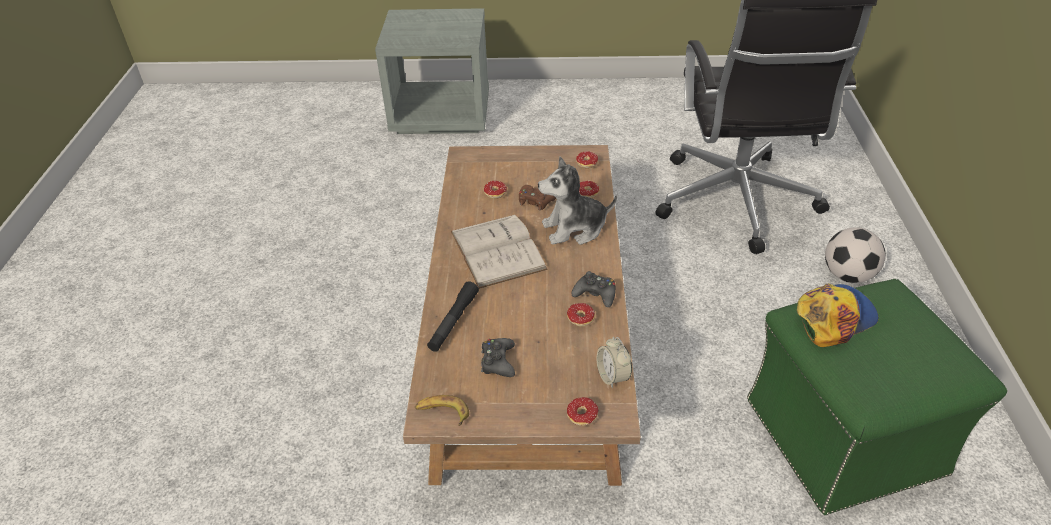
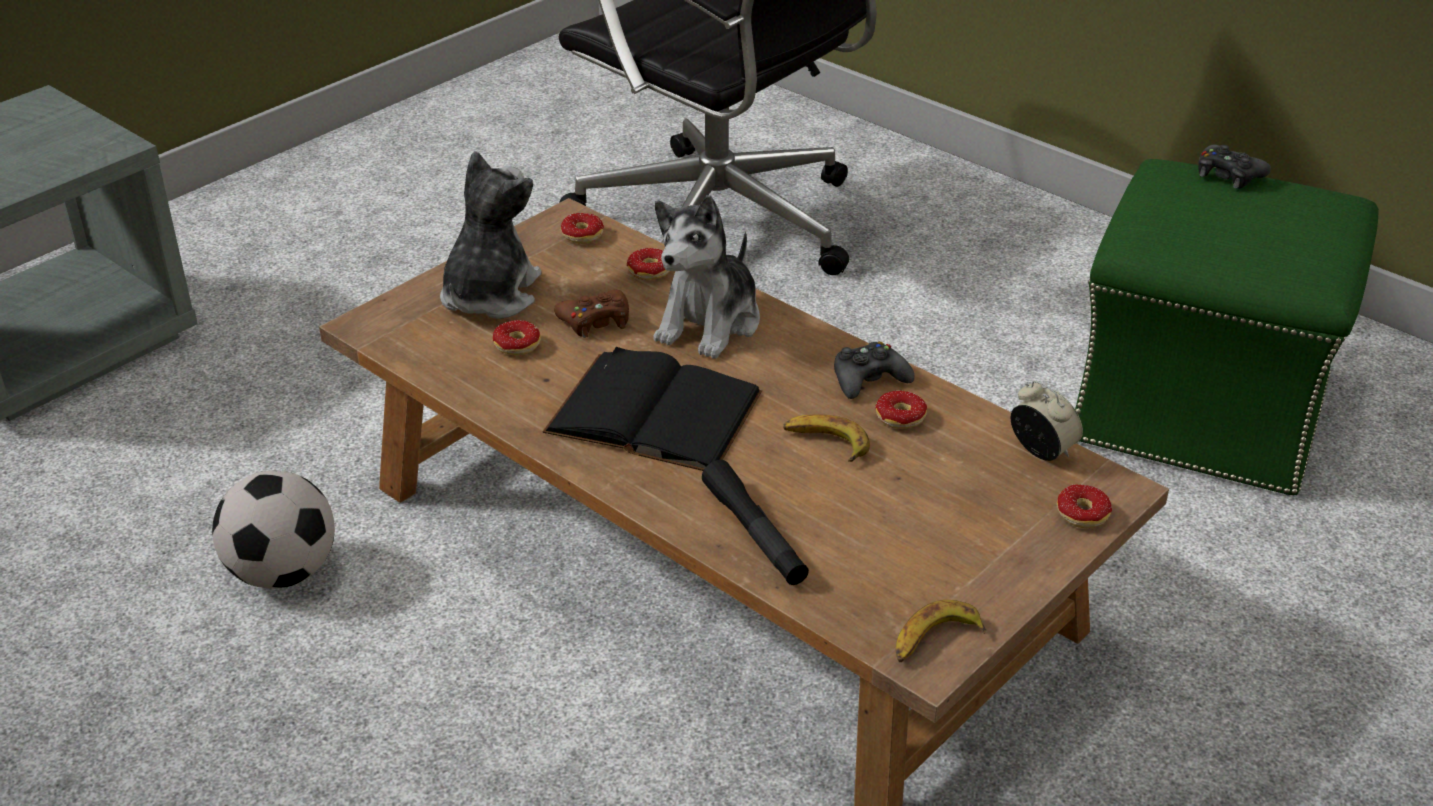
camera: 50 degrees left, 5 degrees down
white book [451,214,548,289] -> black book [542,347,762,471]
black game controller [481,338,515,377] -> black game controller moved to [1198,145,1271,189]
alarm clock [597,337,632,389] -> alarm clock turned 150 degrees counterclockwise [1010,380,1083,461]
cap [797,284,879,347] -> none
football [825,227,886,283] -> football moved to [212,471,335,588]
none -> plush toy [440,151,542,319]
none -> banana [783,414,870,462]

